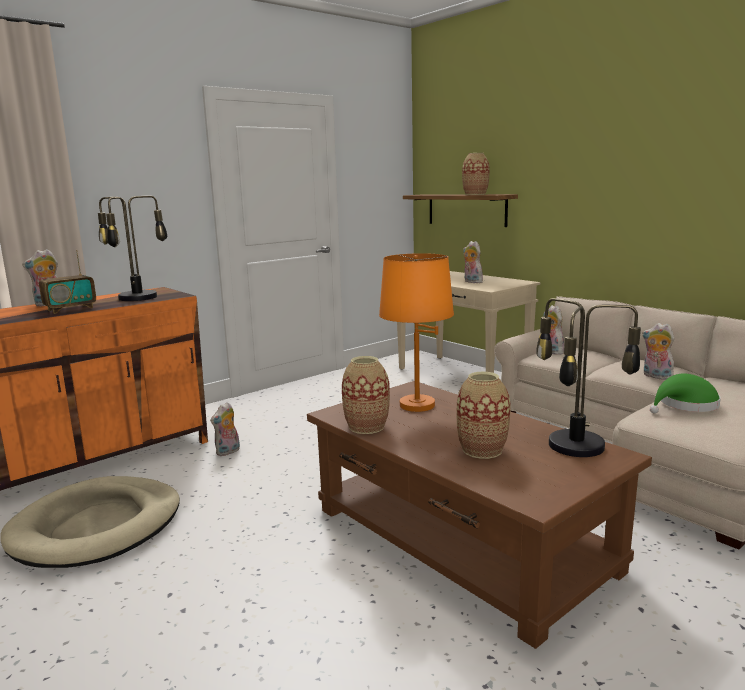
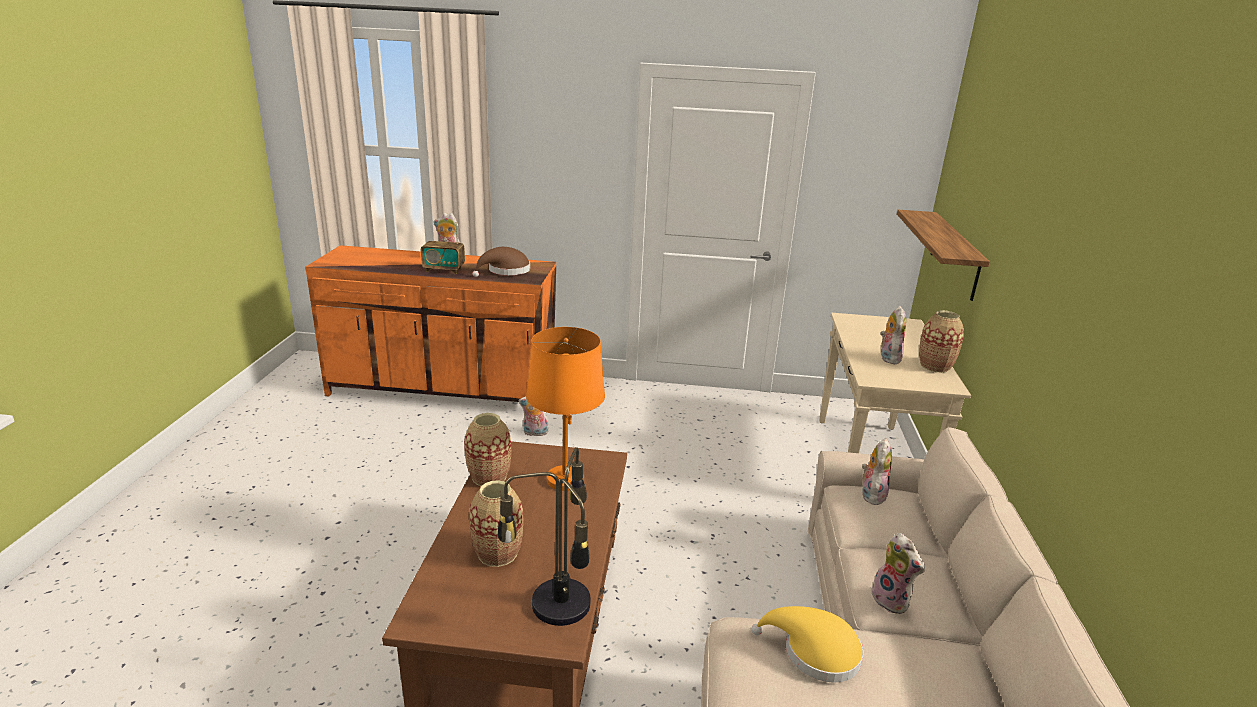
camera: 45 degrees right, 10 degrees up
beige dog bed [0,476,180,568] -> none
table lamp [98,196,167,301] -> brown hat [473,247,530,277]
vase [462,153,489,195] -> vase moved to [919,310,964,373]
plush toy [642,323,675,380] -> plush toy turned 150 degrees clockwise [871,533,925,614]
green hat [650,374,721,413] -> yellow hat [751,606,864,683]

